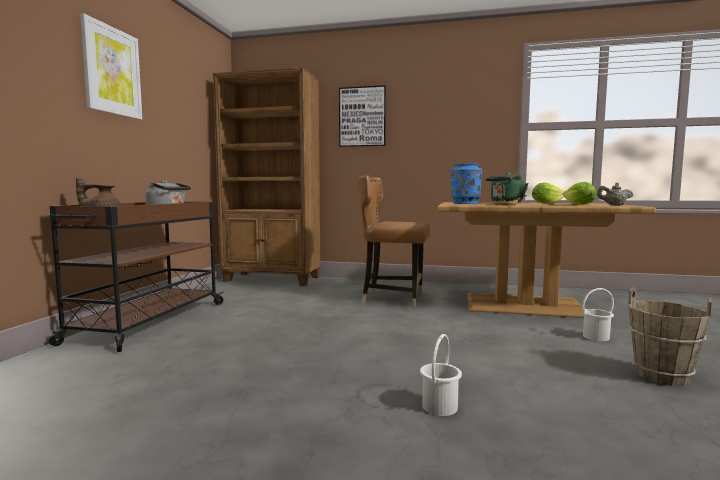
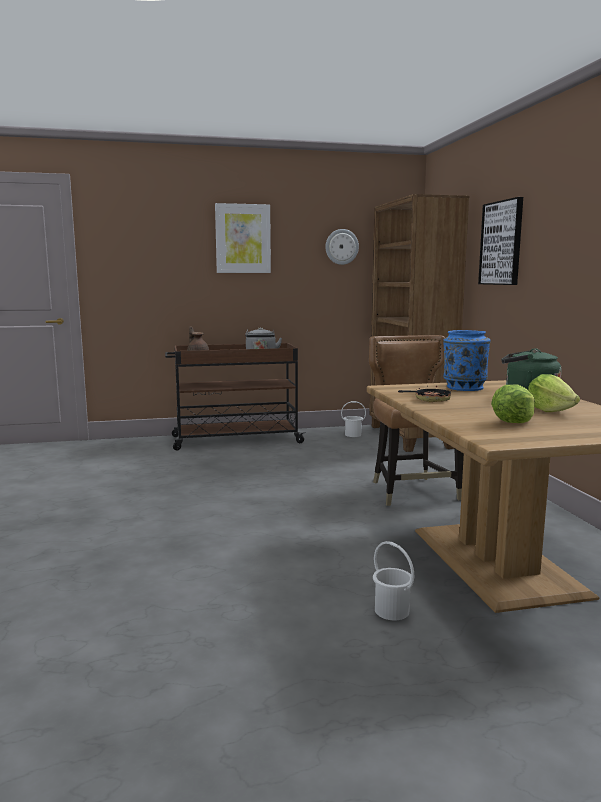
camera: 65 degrees right, 5 degrees up
white bucket [420,334,462,416] -> white bucket moved to [341,401,366,437]
beige teapot [597,183,633,206] -> none
brown bucket [628,287,712,386] -> none
none -> wall clock [325,229,359,265]

